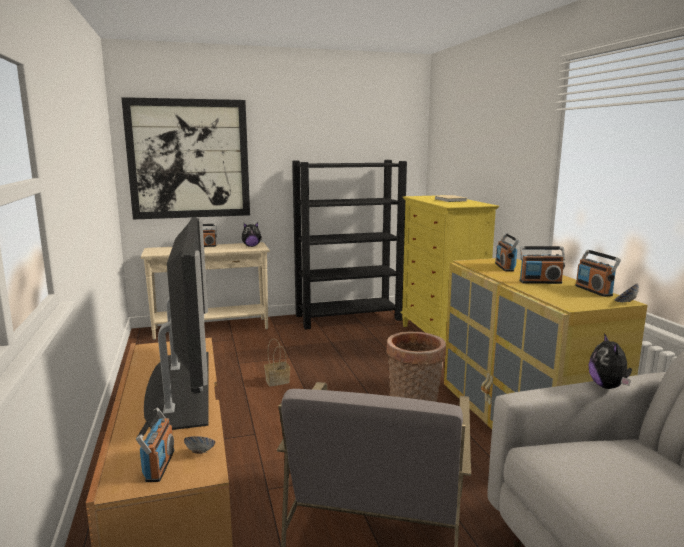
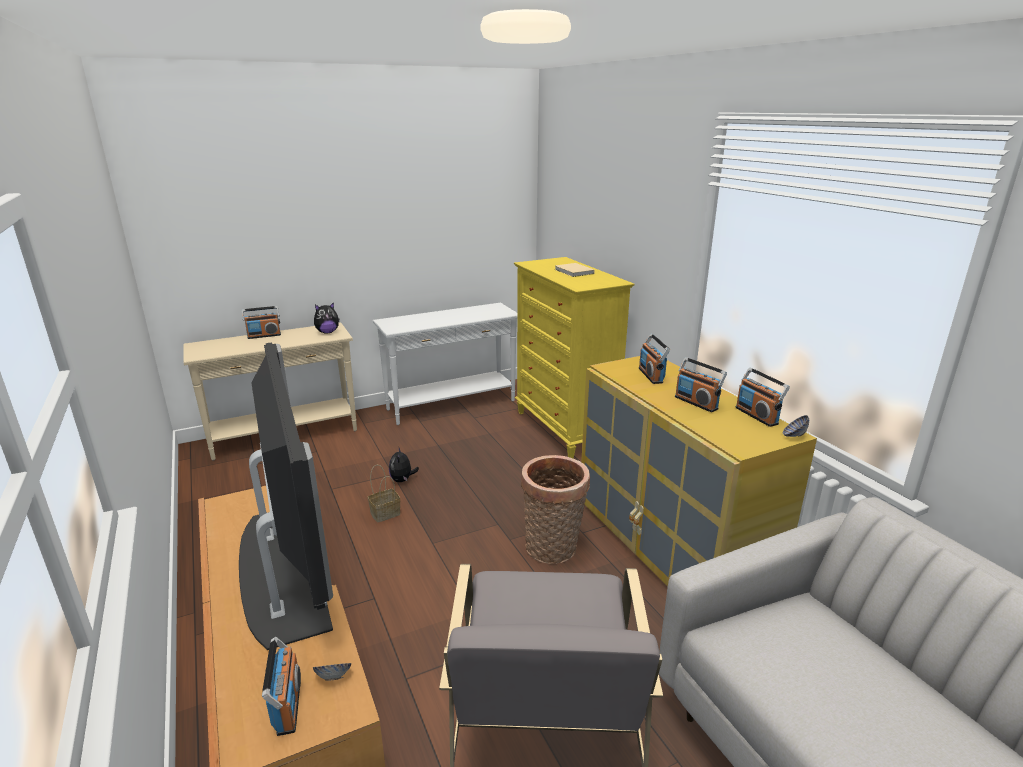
camera: 10 degrees left, 10 degrees up
picture [121,97,250,220] -> none
black bookcase [292,160,407,330] -> white console table [373,303,517,425]
radio [520,246,565,284] -> radio turned 60 degrees clockwise [675,357,727,412]
plush toy [589,333,632,389] -> plush toy moved to [389,446,419,482]

